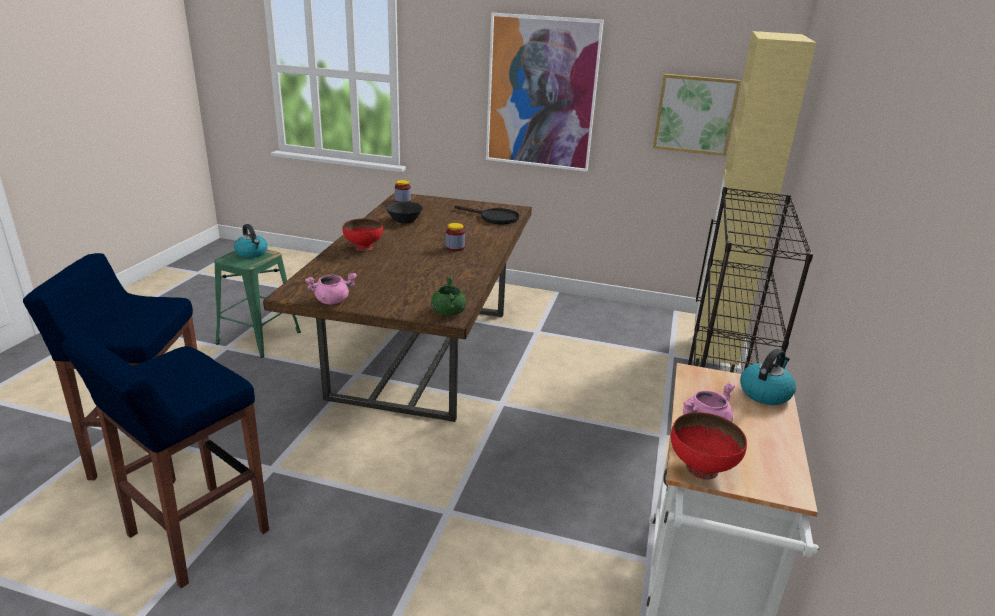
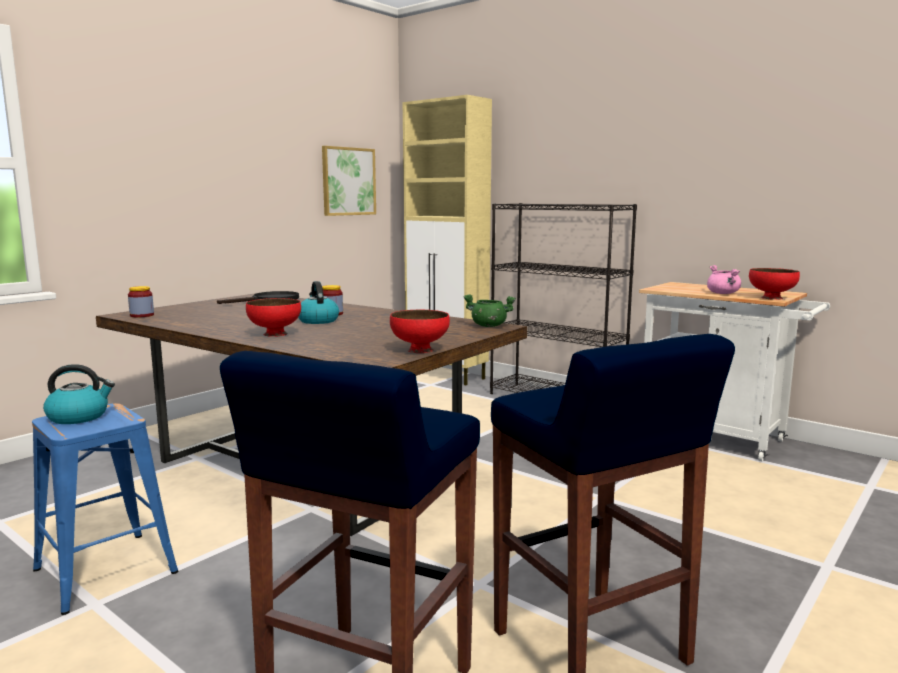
camera: 65 degrees left, 15 degrees down
green stool [214,250,301,358] -> blue stool [32,403,178,615]
pink cooking pot [305,273,357,304] -> red bowl [390,310,450,353]
black bowl [386,202,423,224] -> none
picture [486,13,604,172] -> none
kettle [740,348,796,405] -> kettle moved to [298,281,339,324]

